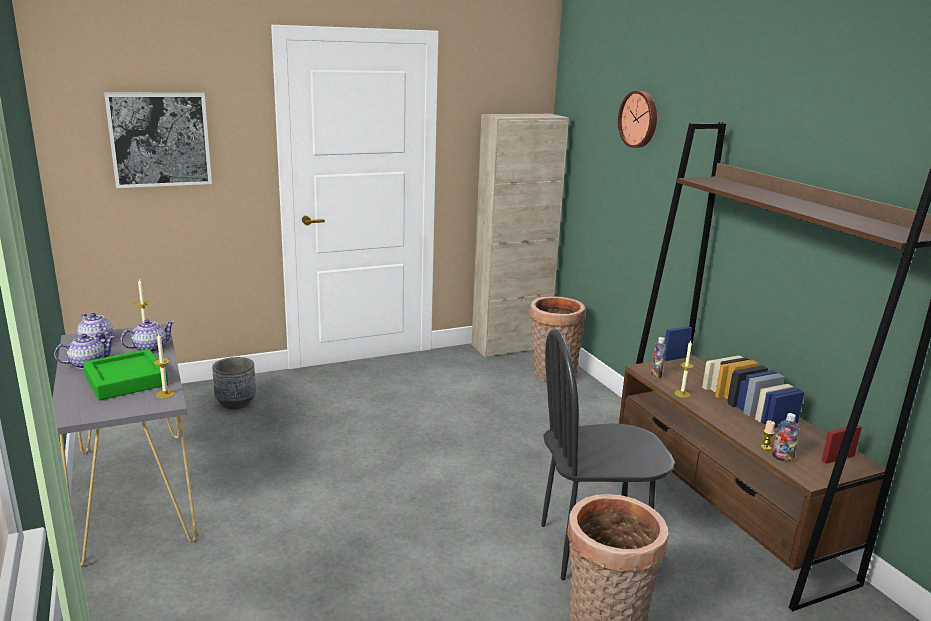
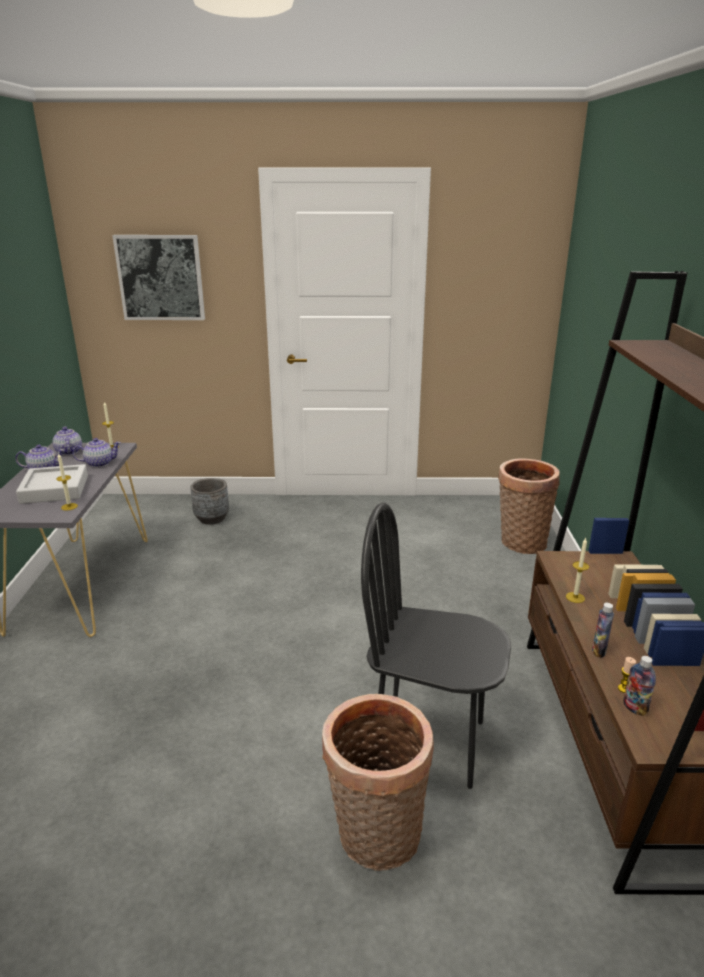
camera: 25 degrees right, 5 degrees up
green tray [83,349,168,400] -> grey tray [16,464,88,504]
beige cabinet [472,114,569,358] -> none
wall clock [618,91,657,148] -> none
bottle [651,337,666,378] -> bottle moved to [592,603,614,658]

